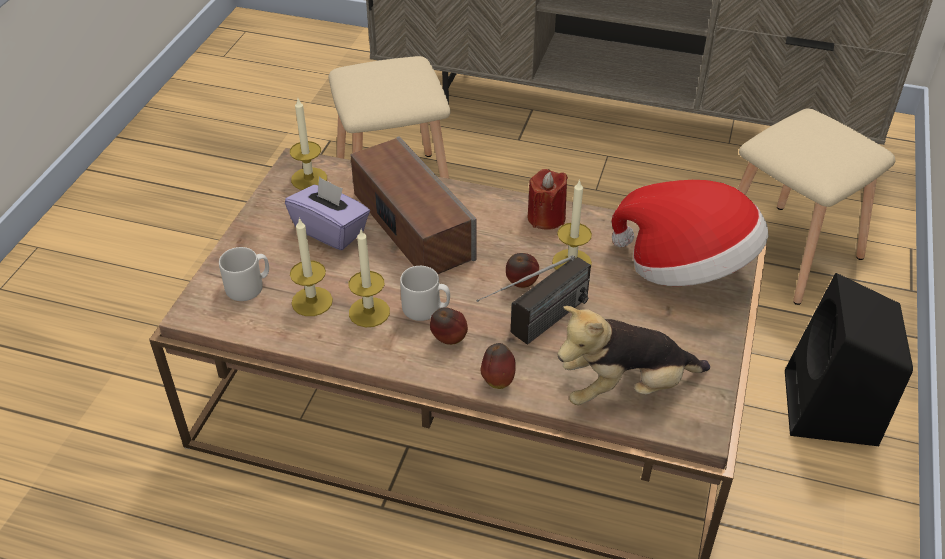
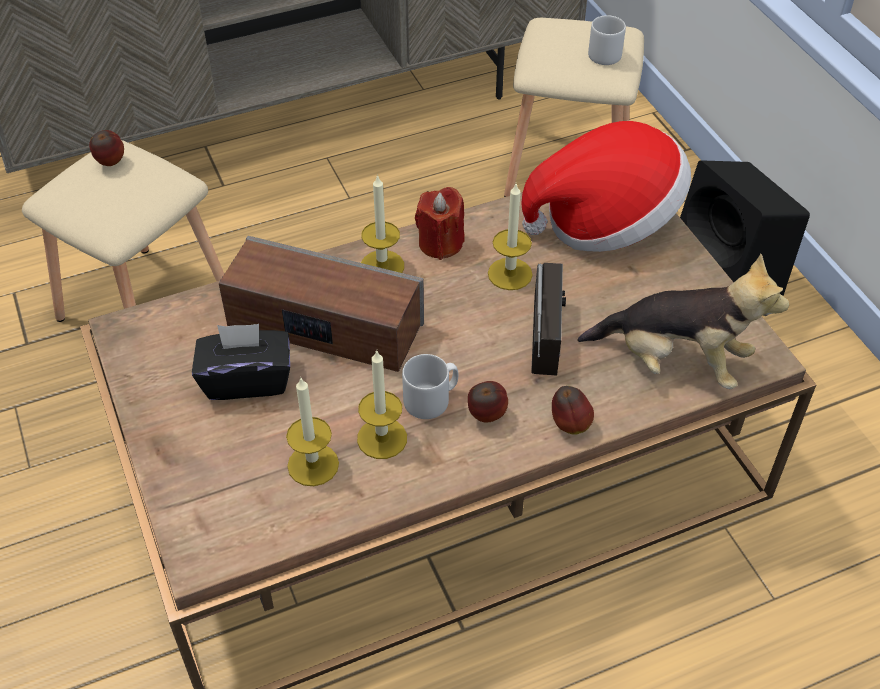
camera: 40 degrees left, 5 degrees up
grey mug [219,247,269,301] -> grey mug moved to [588,15,626,65]
purple tissue box [285,176,370,250] -> black tissue box [192,324,290,400]
candle [290,99,327,190] -> candle moved to [361,174,404,273]
apple [506,253,539,288] -> apple moved to [89,130,124,166]
plush toy [557,306,710,405] -> plush toy turned 105 degrees counterclockwise [577,254,789,389]

